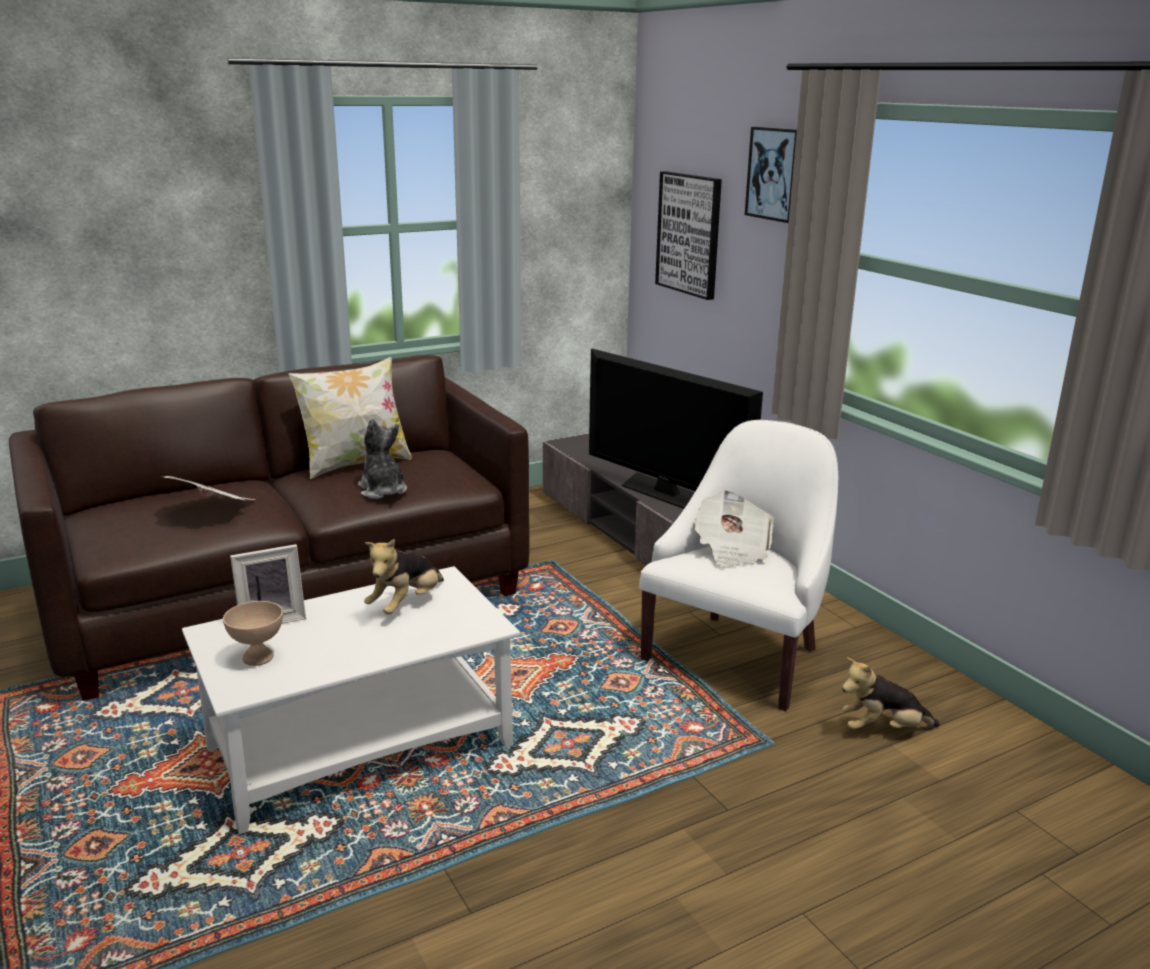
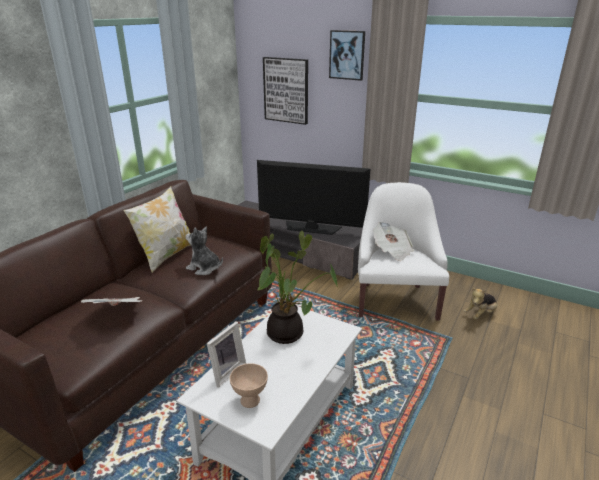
camera: 30 degrees left, 5 degrees up
plush toy [364,539,444,614] -> potted plant [257,231,338,344]

